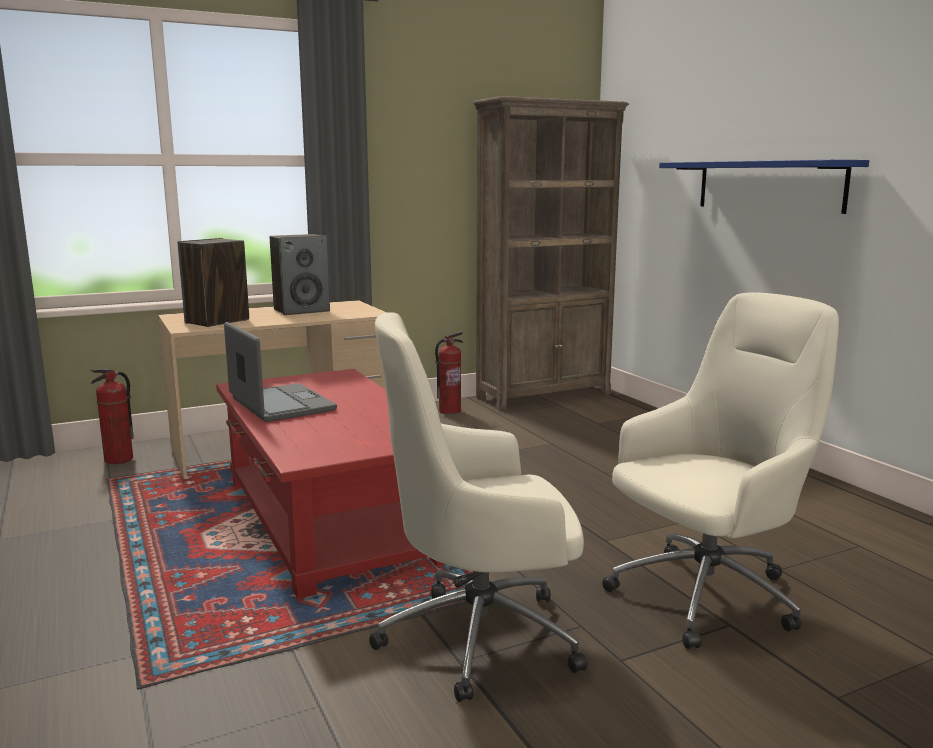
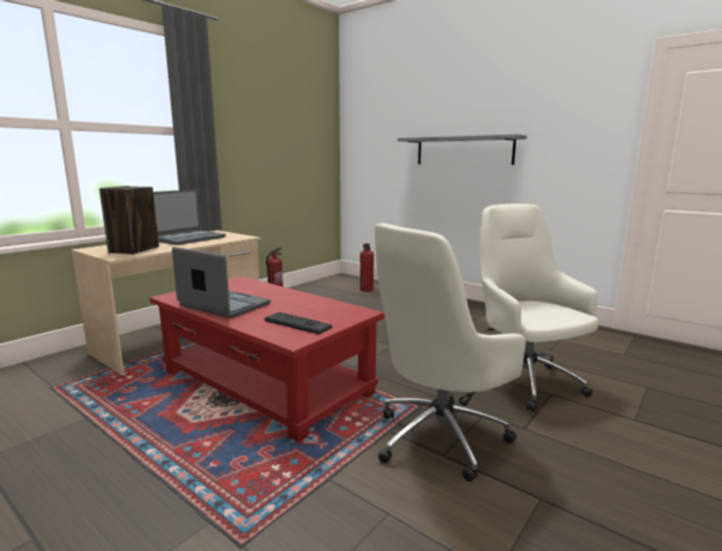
camera: 25 degrees left, 0 degrees up
fire extinguisher [91,369,134,464] -> fire extinguisher moved to [360,244,374,292]
speaker [270,234,330,315] -> laptop [153,190,226,245]
brown bookcase [473,96,629,411] -> none
beige office chair [602,292,839,649] -> beige office chair turned 60 degrees counterclockwise [479,204,598,412]
blue shelf [659,160,869,214] -> grey shelf [398,134,527,165]
none -> keyboard [265,312,332,334]

